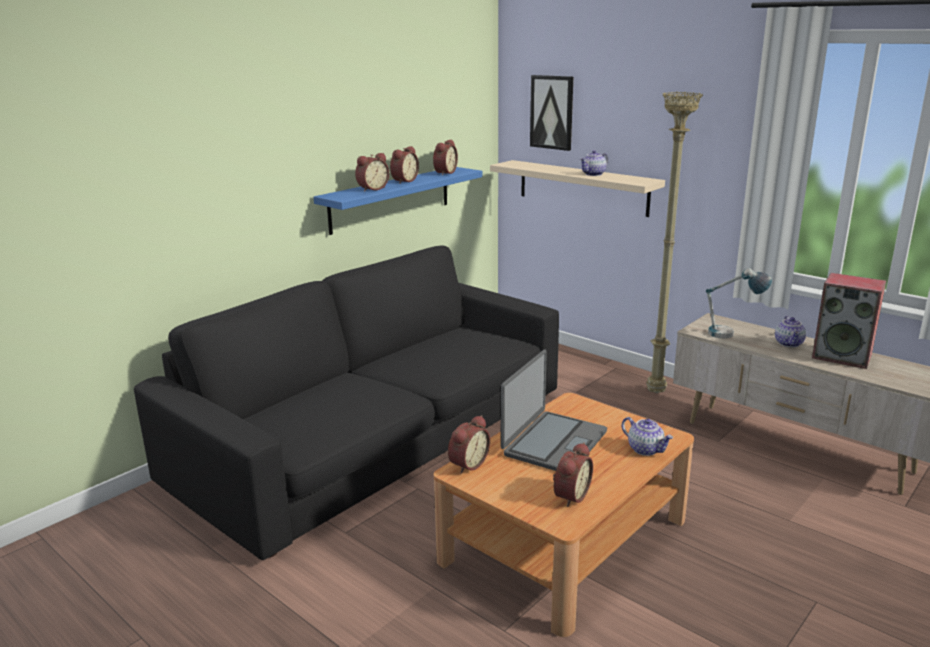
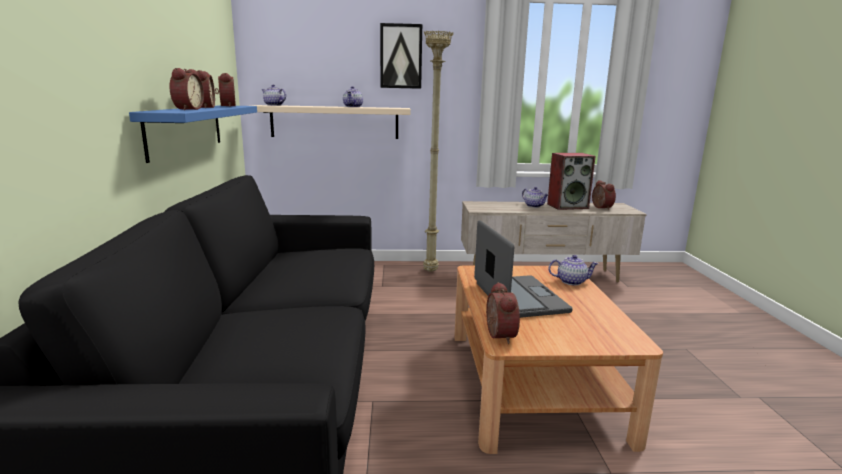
camera: 45 degrees left, 5 degrees down
picture [530,75,573,151] -> picture moved to [380,23,422,89]
alarm clock [553,442,593,507] -> alarm clock moved to [592,180,616,210]
table lamp [706,268,772,338] -> none
none -> teapot [262,85,286,106]

